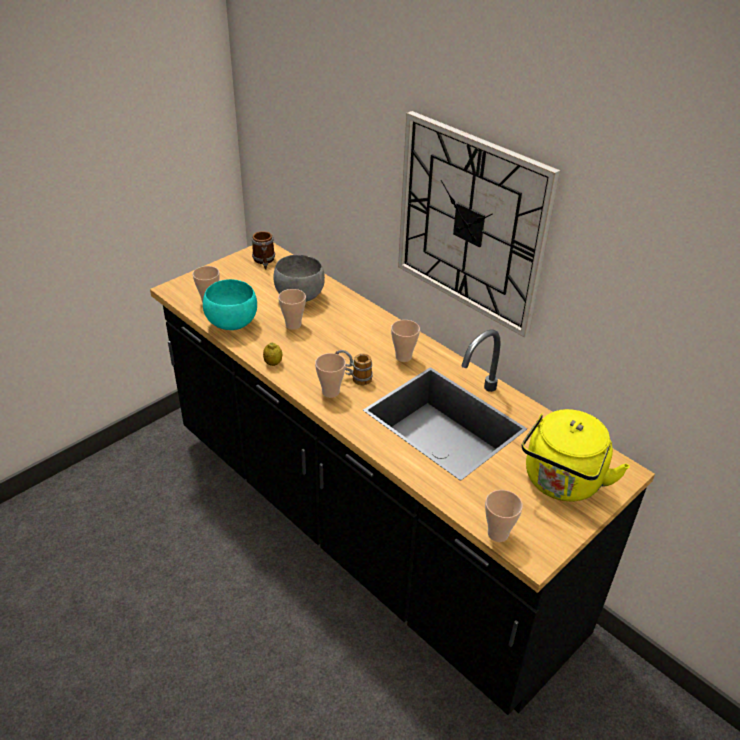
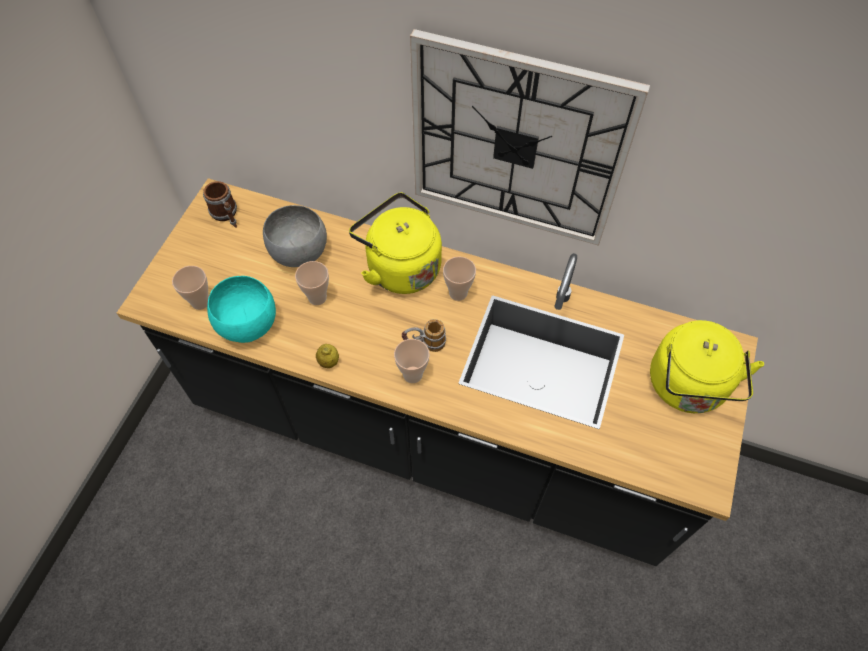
camera: 25 degrees left, 20 degrees up
cup [485,490,523,542] -> none
none -> yellow kettle [349,192,442,294]

